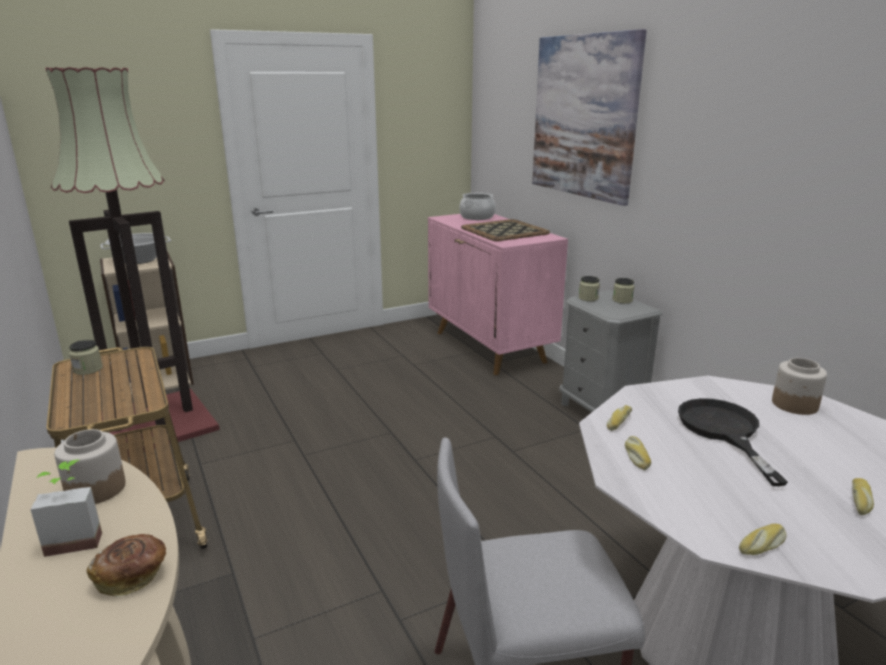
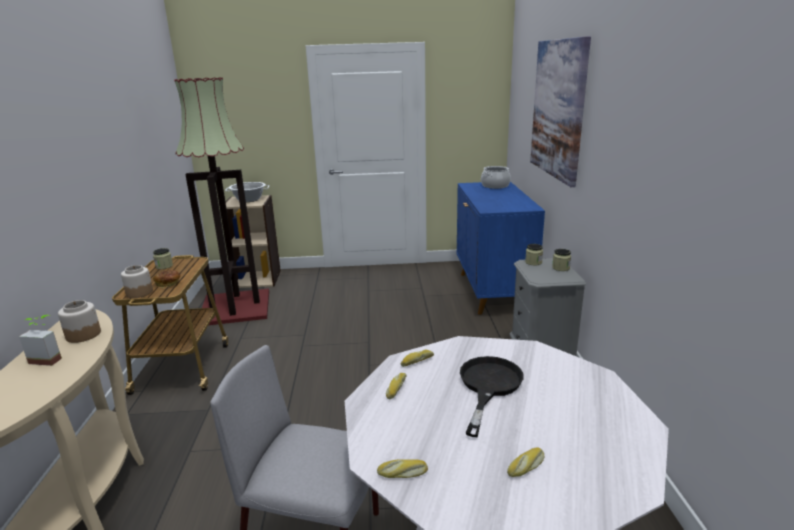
camera: 25 degrees right, 0 degrees up
bread [87,534,166,597] -> bread moved to [153,270,180,288]
pink cabinet [428,214,568,375] -> blue cabinet [457,182,545,315]
tray [461,219,550,241] -> none
jar [772,358,827,415] -> jar moved to [121,265,153,298]

